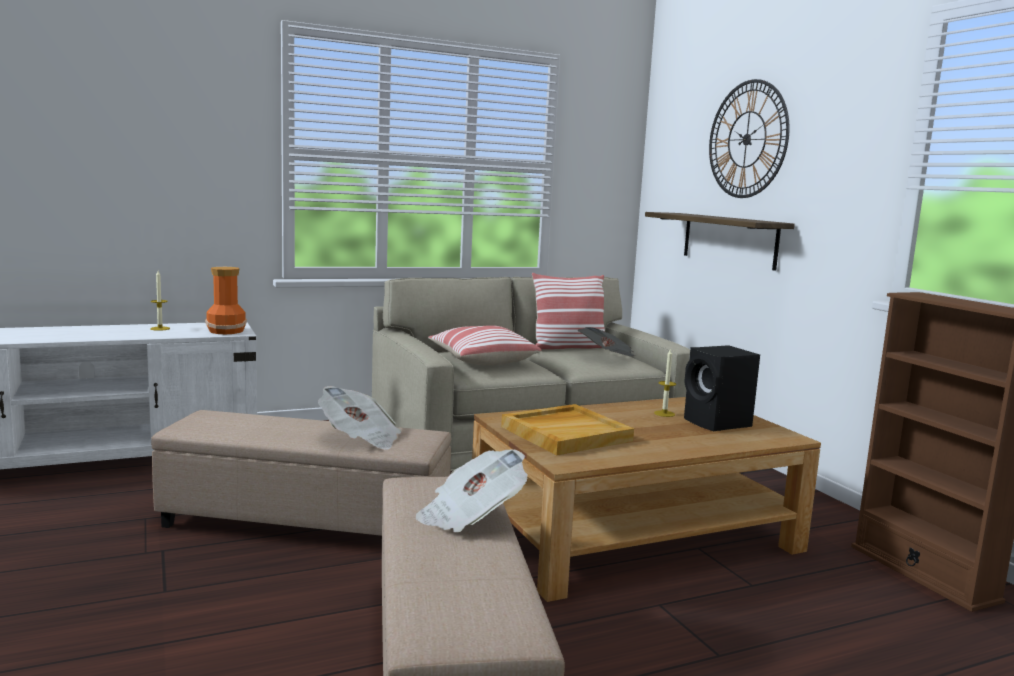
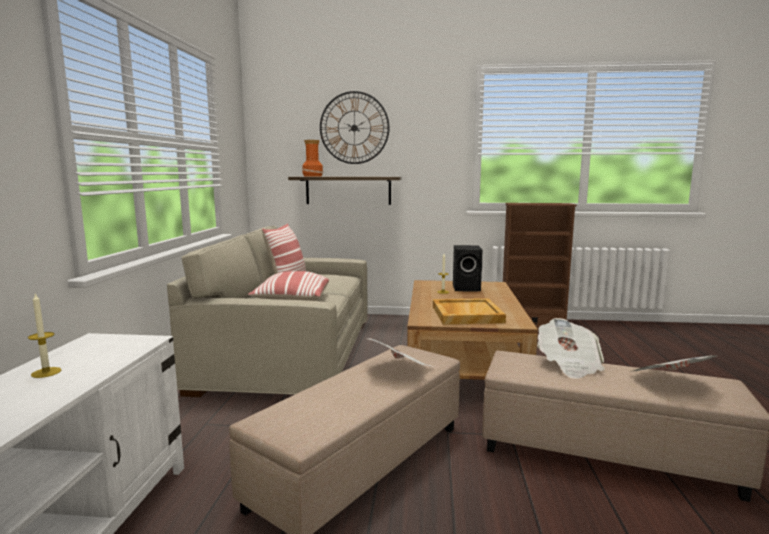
camera: 60 degrees left, 0 degrees up
vase [205,267,247,334] -> vase moved to [302,140,323,177]
newspaper [578,327,635,356] -> newspaper moved to [630,355,717,372]

